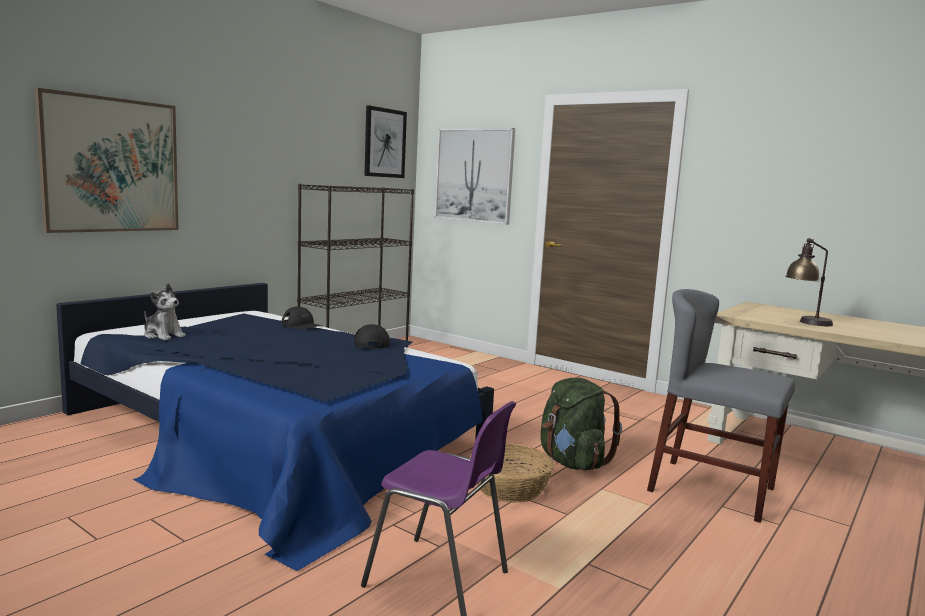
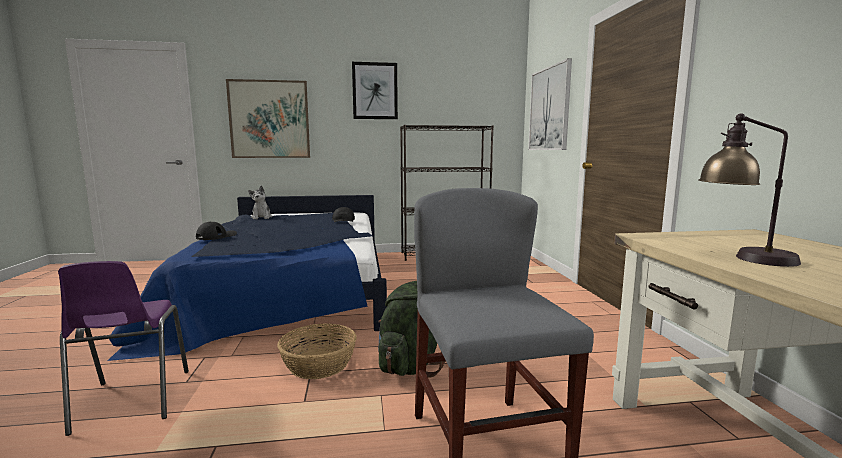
camera: 45 degrees right, 0 degrees up
black cap [354,324,390,349] -> black cap moved to [196,222,237,240]
picture [365,105,407,178] -> picture moved to [352,62,398,119]

